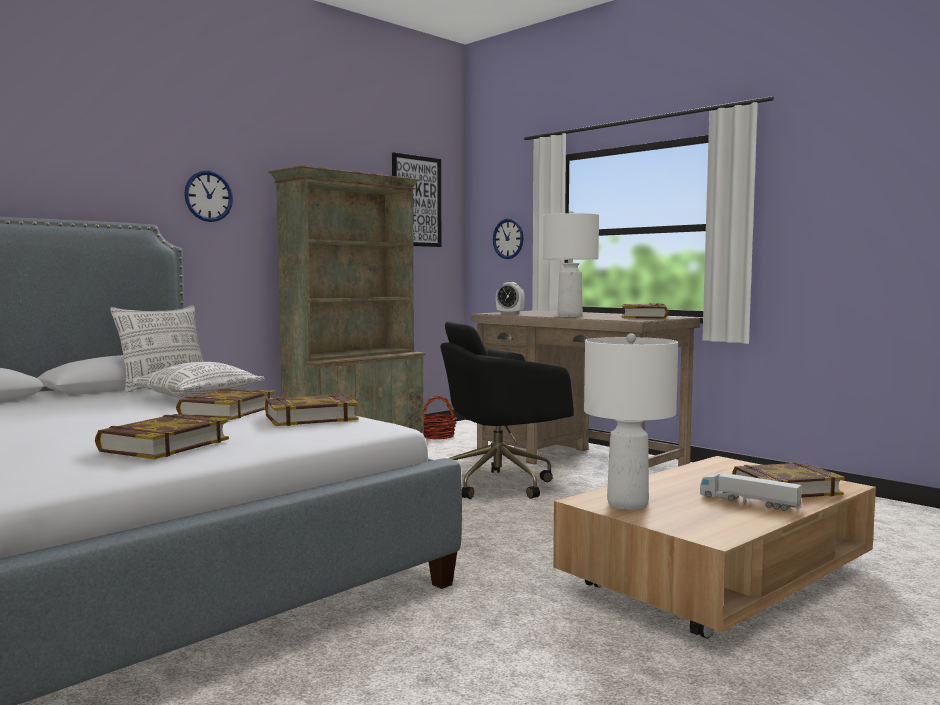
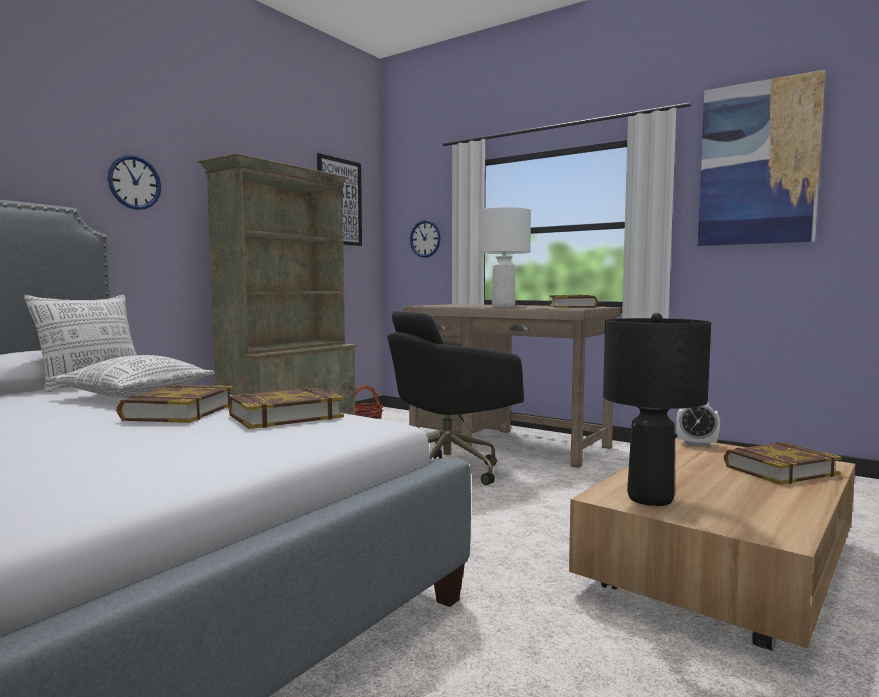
camera: 10 degrees left, 0 degrees up
book [95,414,229,460] -> none
alarm clock [496,282,525,314] -> alarm clock moved to [676,402,720,447]
white table lamp [584,333,678,510] -> black table lamp [603,313,711,506]
toy truck [700,473,802,511] -> none
none -> picture [698,69,825,246]

